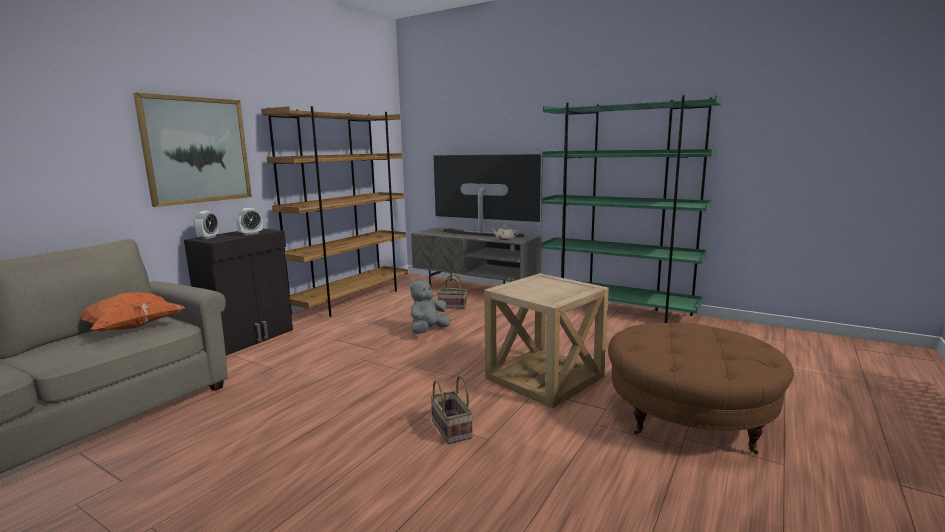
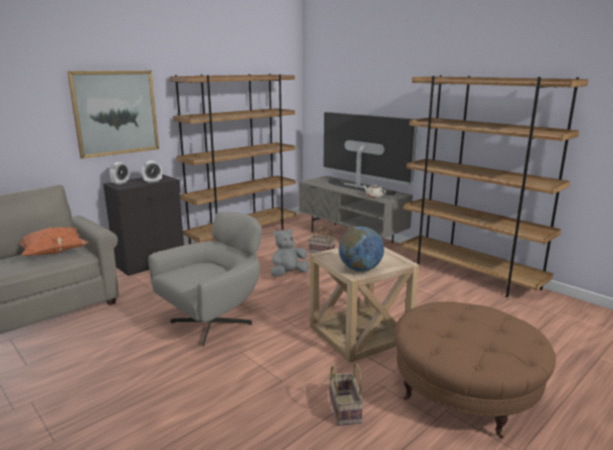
camera: 15 degrees right, 5 degrees up
basket [430,375,473,444] -> basket moved to [329,363,364,426]
green bookcase [541,95,722,323] -> brown bookcase [401,75,588,297]
none -> grey armchair [148,212,262,347]
none -> globe [339,226,384,272]

